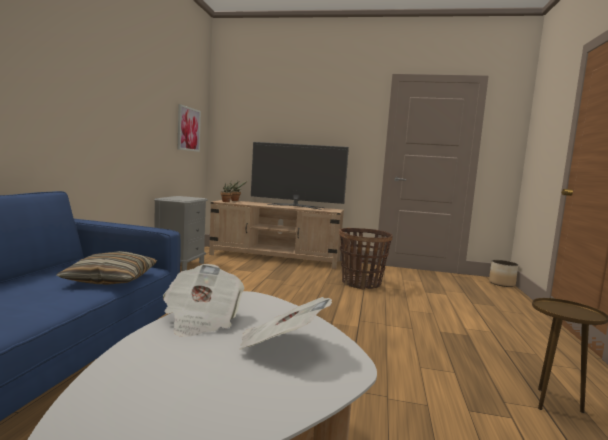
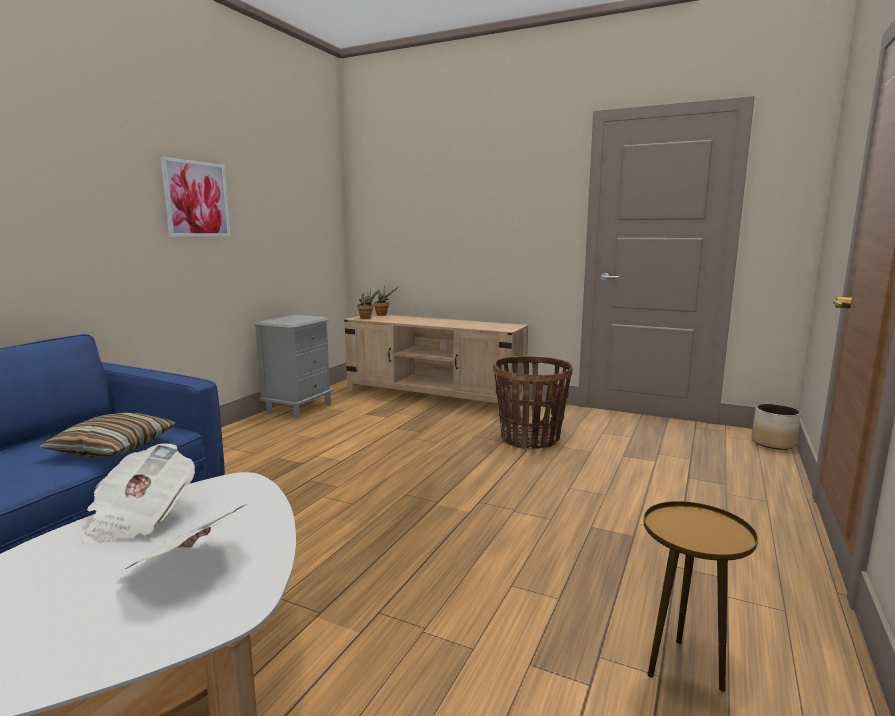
camera: 15 degrees right, 5 degrees up
picture [178,104,201,152] -> picture moved to [160,157,230,237]
television [251,142,349,210] -> none

